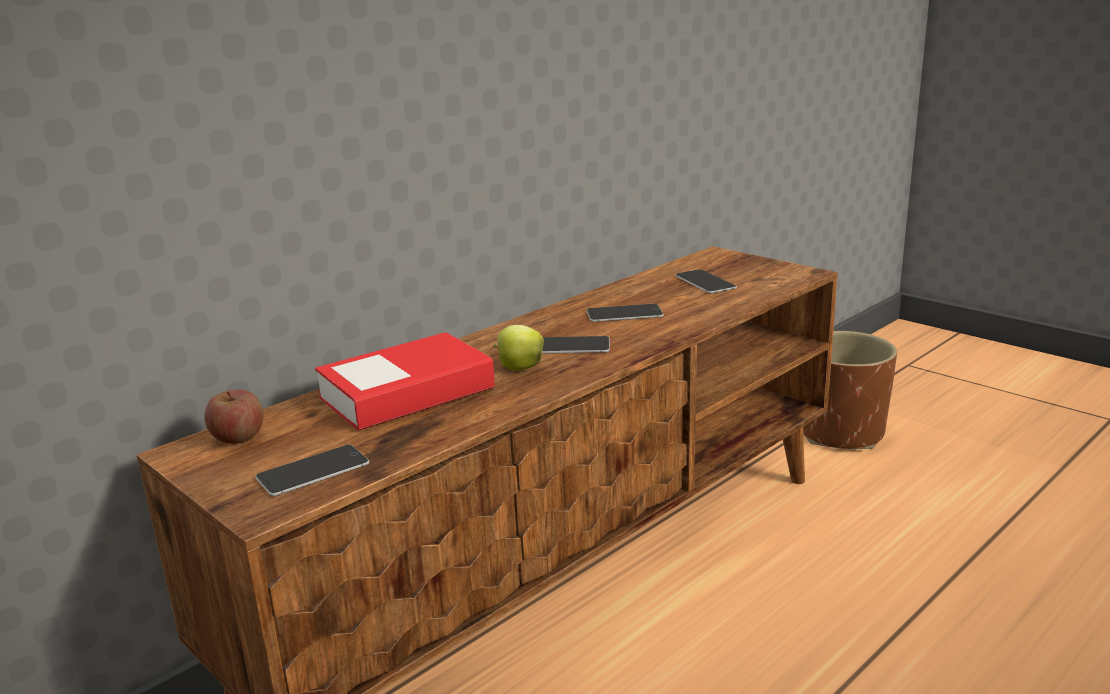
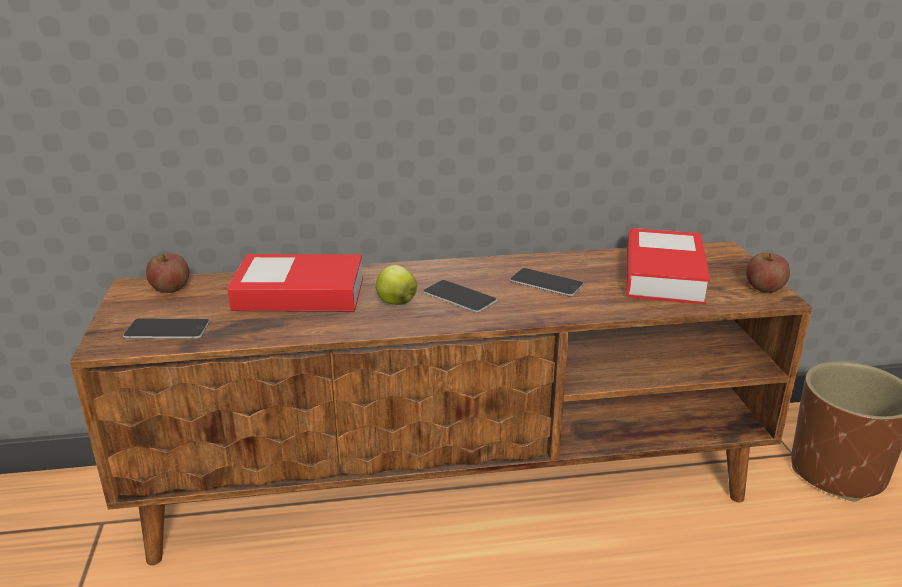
camera: 35 degrees right, 5 degrees up
phone [675,269,737,293] -> book [626,228,710,304]
none -> apple [746,253,790,293]

